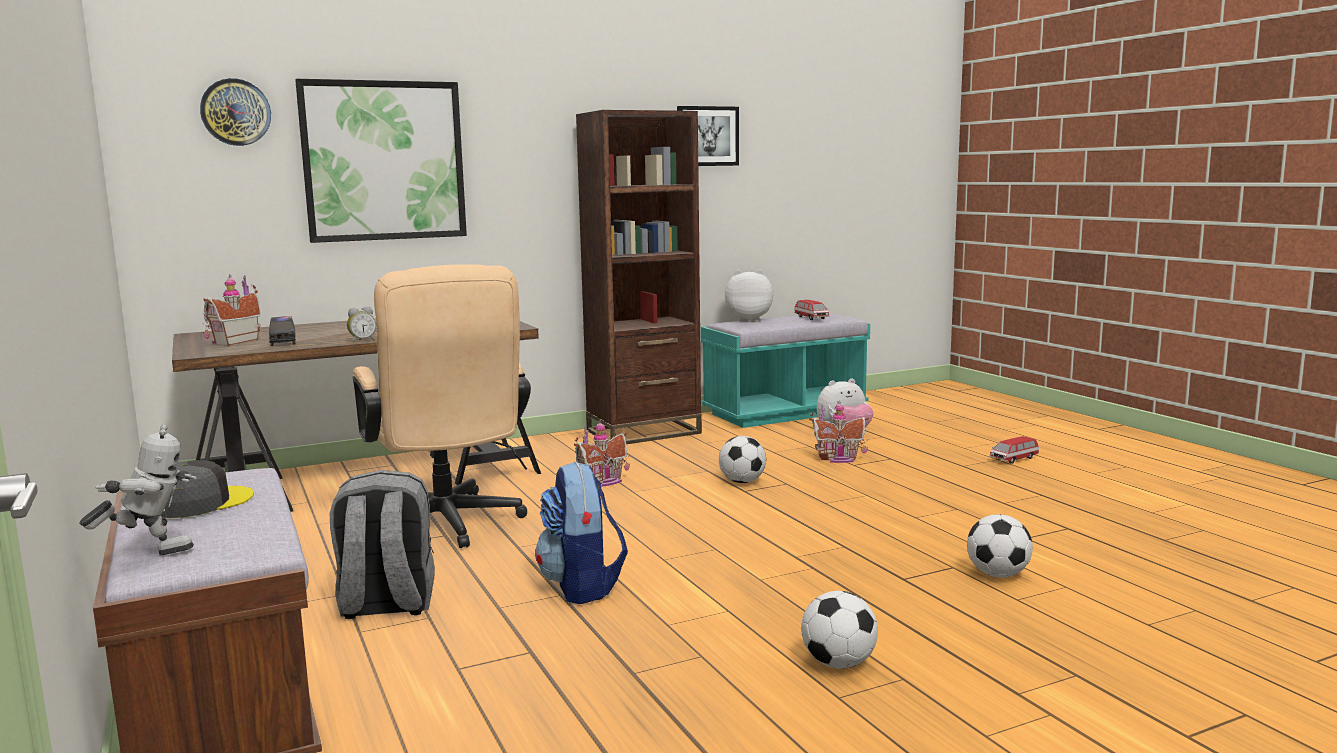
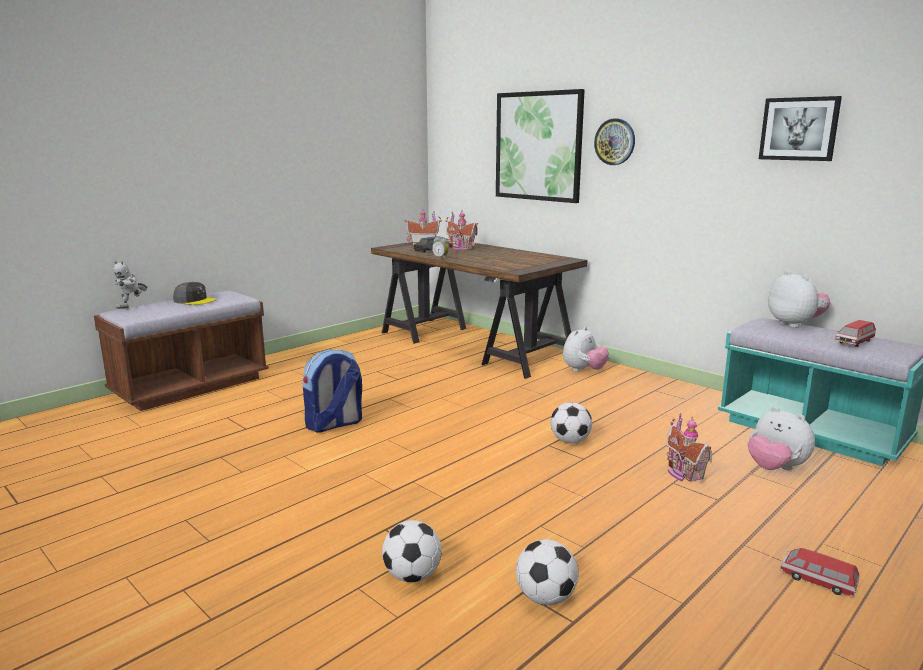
camera: 70 degrees right, 5 degrees up
toy robot [80,425,197,555] -> toy robot turned 60 degrees clockwise [113,261,147,309]
wall clock [200,78,271,146] -> wall clock moved to [594,118,635,165]
grey backpack [330,470,435,619] -> none
beige office chair [353,264,531,548] -> none
toy house [574,420,630,487] -> toy house moved to [446,211,478,250]
brown bookcase [576,110,702,444] -> none
football [801,591,878,669] -> football moved to [516,539,579,605]
none -> plush toy [563,327,609,372]

